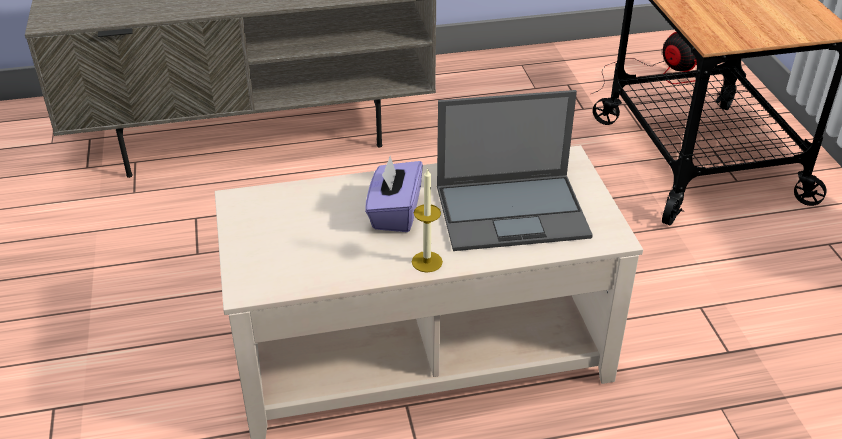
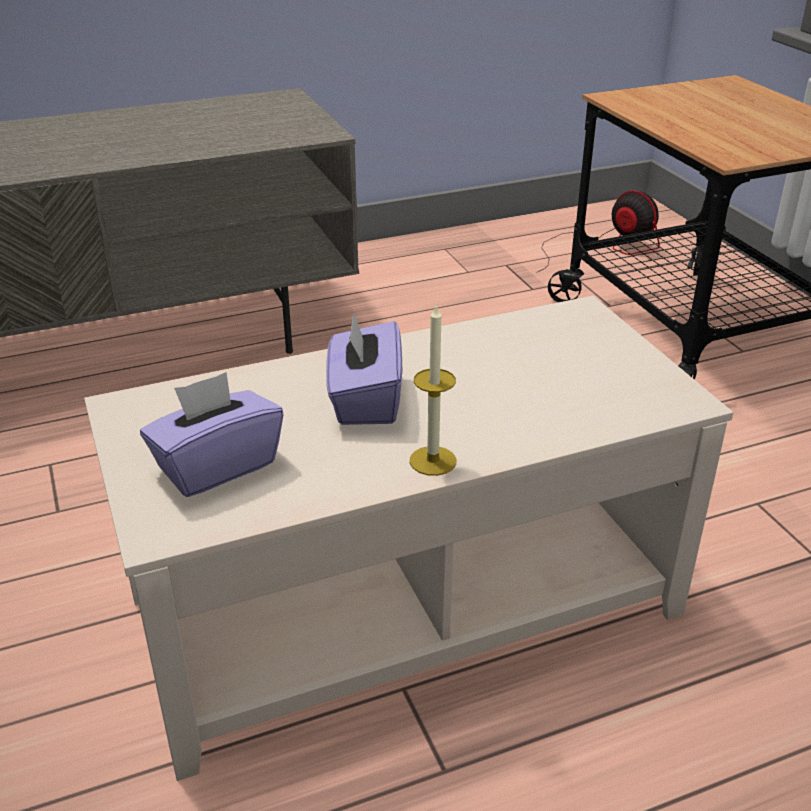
camera: 10 degrees left, 5 degrees down
laptop [437,90,593,251] -> none
none -> purple tissue box [140,372,283,497]

